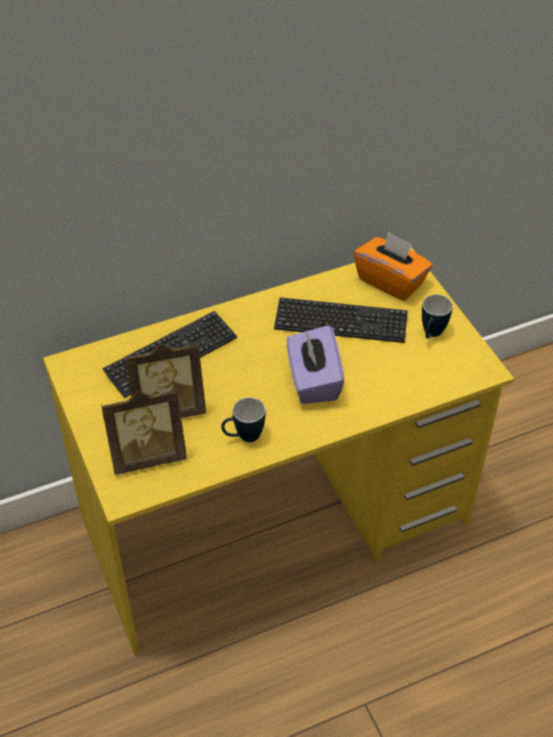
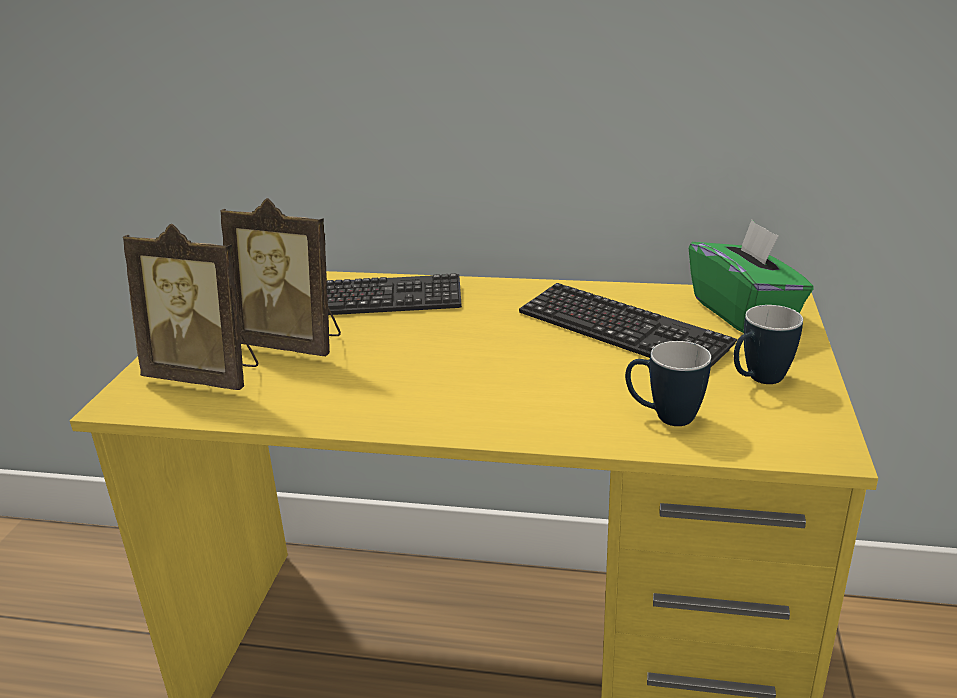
camera: 35 degrees right, 20 degrees down
mug [221,397,266,442] -> mug moved to [625,341,711,426]
purple tissue box [287,325,344,404] -> none
orange tissue box [354,231,432,301] -> green tissue box [689,220,814,333]

